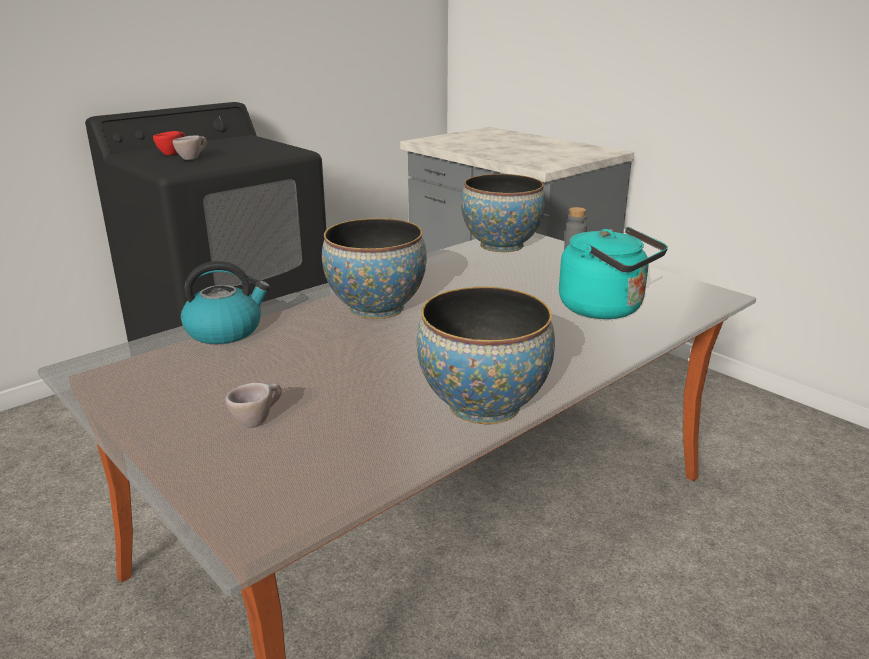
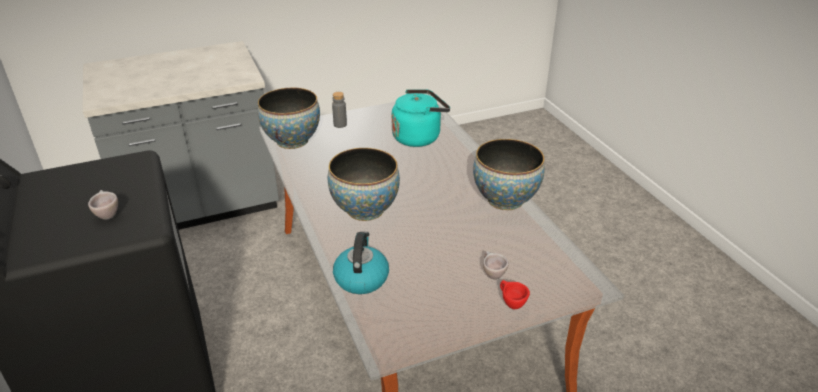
camera: 70 degrees left, 10 degrees up
red cup [153,131,185,155] -> red cup moved to [500,280,530,309]

